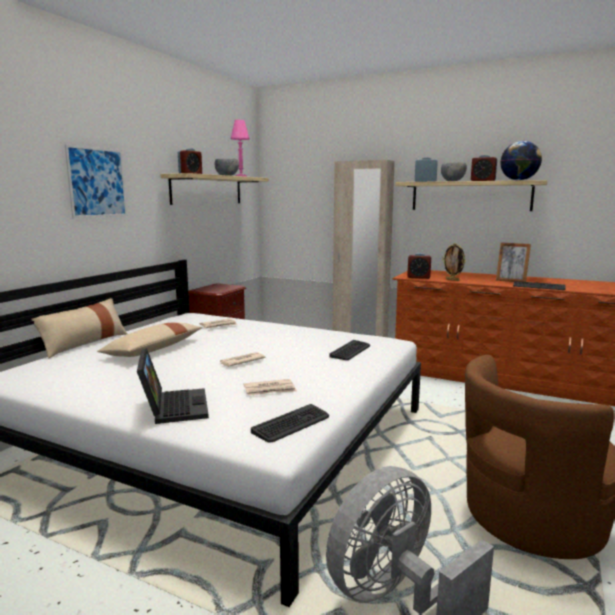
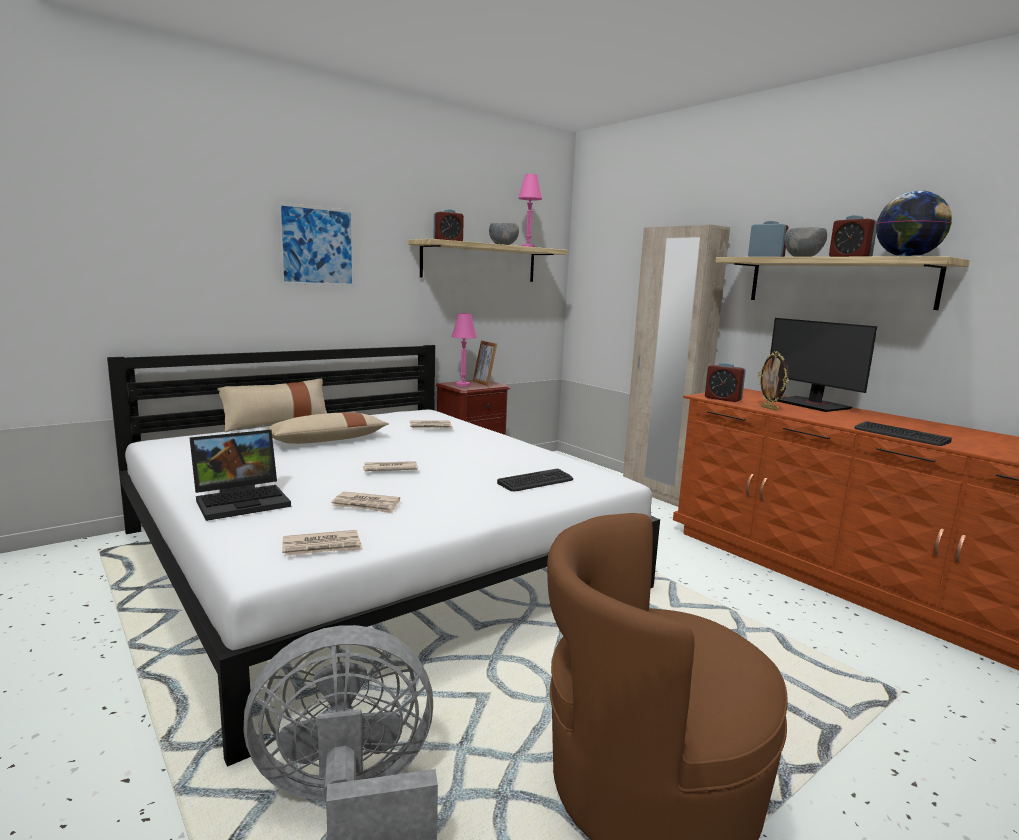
camera: 25 degrees right, 0 degrees up
laptop [137,348,209,424] -> laptop turned 45 degrees clockwise [190,430,291,521]
keyboard [251,404,329,443] -> newspaper [282,530,363,556]
picture frame [496,243,531,282] -> picture frame moved to [473,340,497,386]
none -> pink table lamp [451,313,477,387]
none -> monitor [770,318,877,412]

